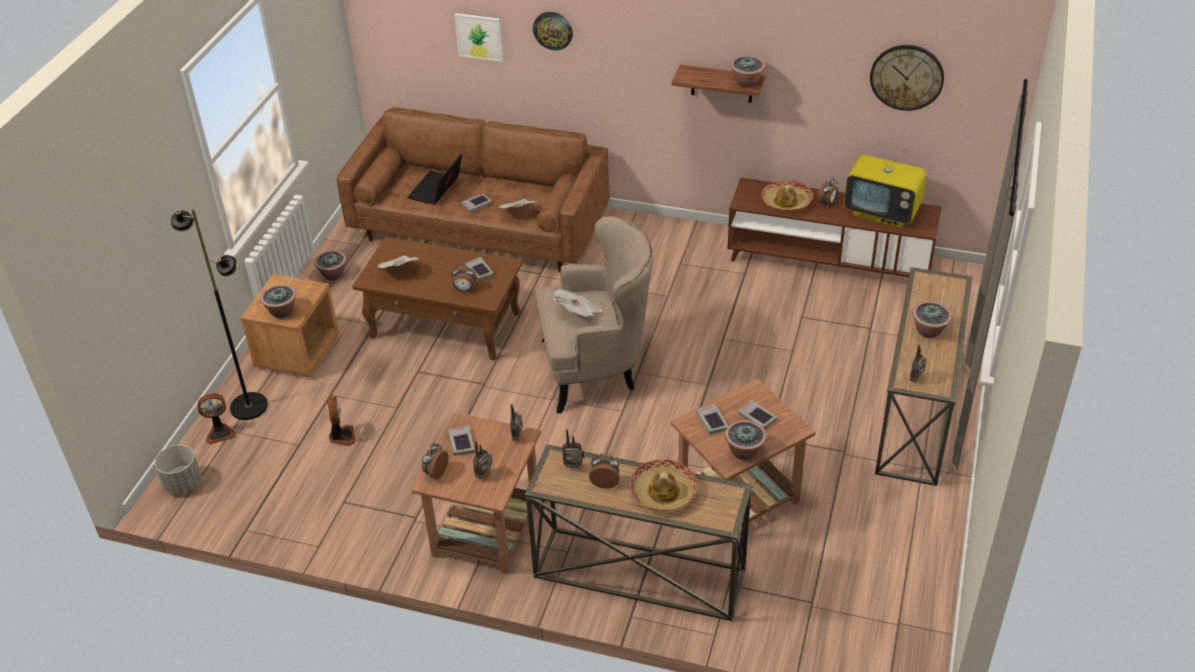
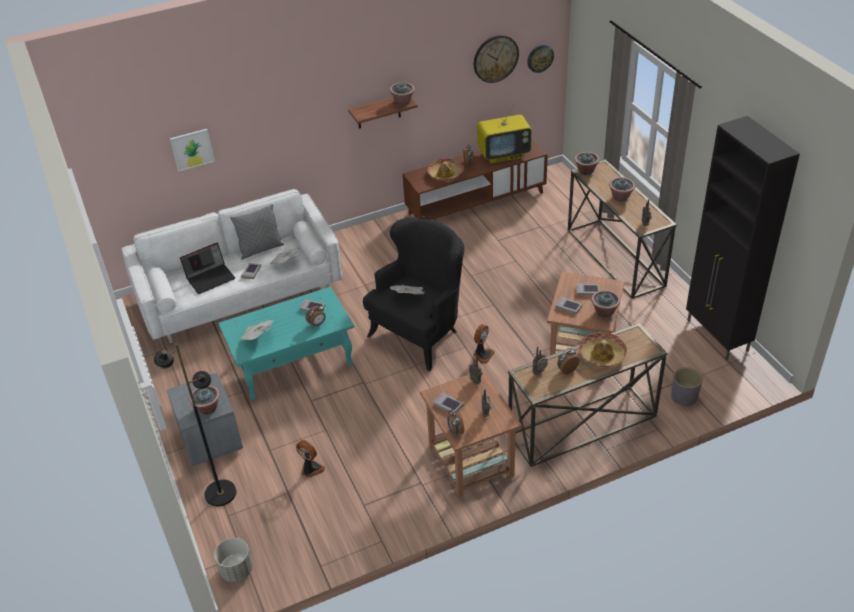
camera: 40 degrees left, 0 degrees up
fan [197,393,236,445] -> fan moved to [473,324,495,364]
brown nightstand [241,274,339,377] -> grey nightstand [167,373,243,466]
potted plant [314,251,346,281] -> potted plant moved to [574,152,600,175]
brown sofa [337,107,610,273] -> white sofa [121,189,343,343]
brown coffee table [352,237,523,361] -> turquoise coffee table [218,287,354,400]
laptop [407,153,462,205] -> laptop turned 105 degrees counterclockwise [180,242,235,294]
wall clock [533,12,573,50] -> wall clock moved to [527,45,554,73]
beige armchair [536,216,653,414] -> black armchair [363,218,464,372]
none -> grey pillow [230,204,284,260]
none -> grey planter [671,367,703,407]
none -> black cabinet [686,116,800,360]

